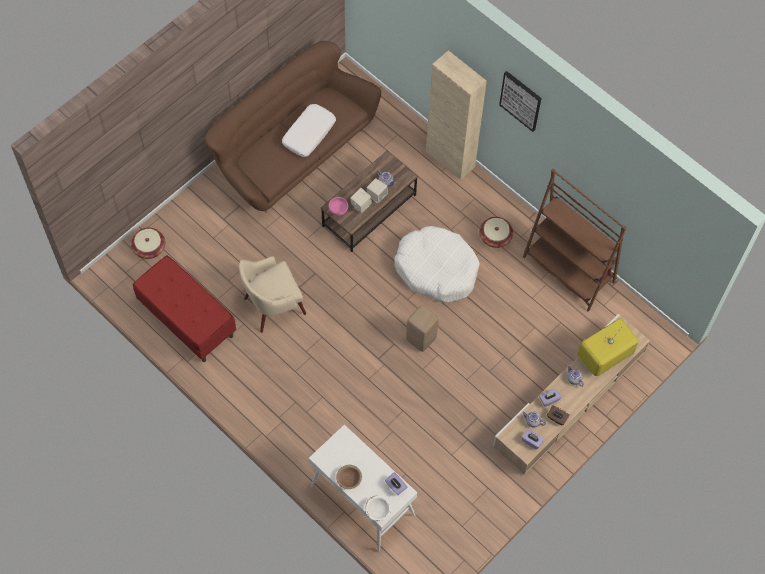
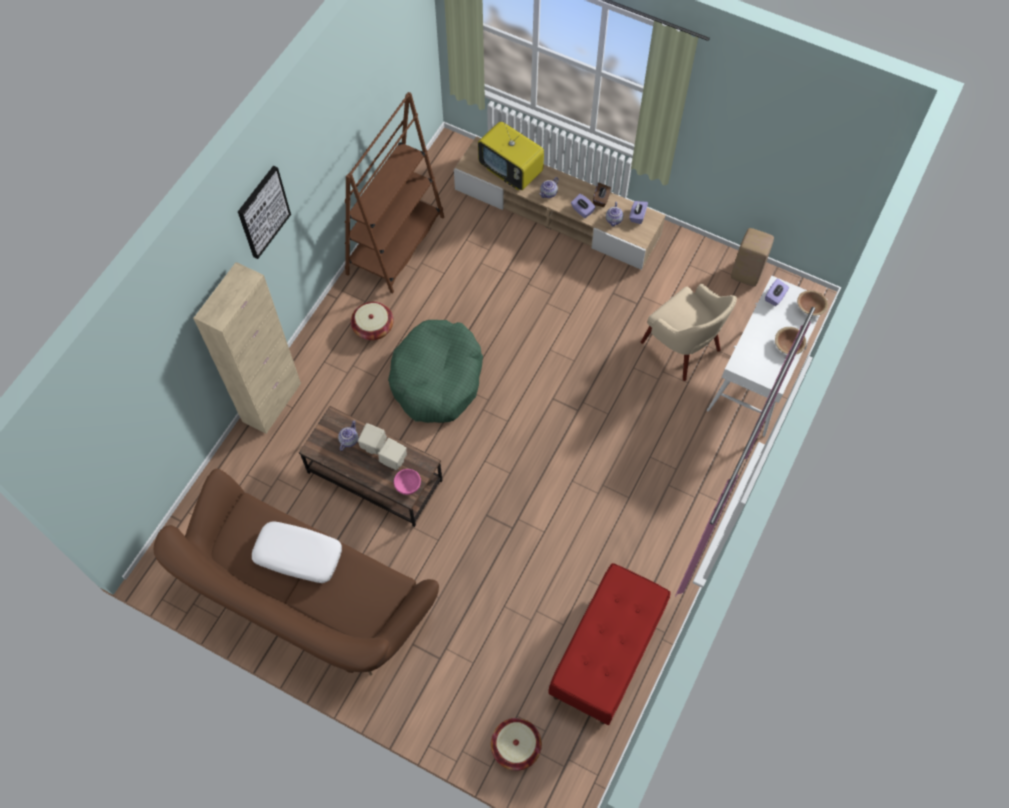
camera: 105 degrees left, 0 degrees up
beige armchair [239,257,306,333] -> beige armchair moved to [641,284,737,381]
white bowl [365,495,391,521] -> brown bowl [797,290,828,316]
white dog bed [394,226,480,302] -> green dog bed [388,320,483,423]
beige stool [406,305,438,352] -> beige stool moved to [731,228,774,287]

